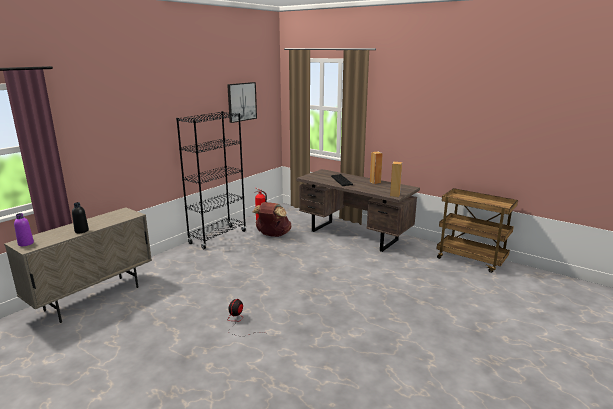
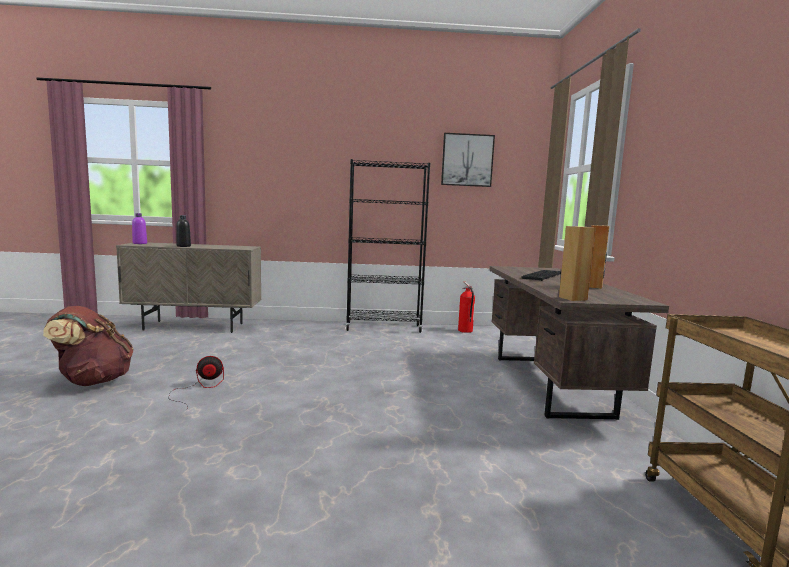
camera: 50 degrees right, 10 degrees down
brown backpack [252,202,291,237] -> brown backpack moved to [43,306,134,386]

